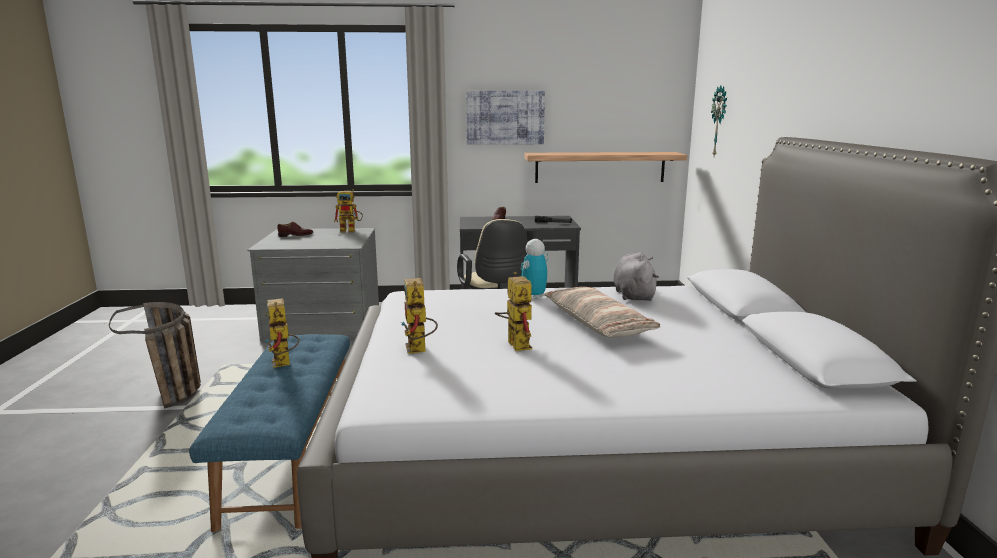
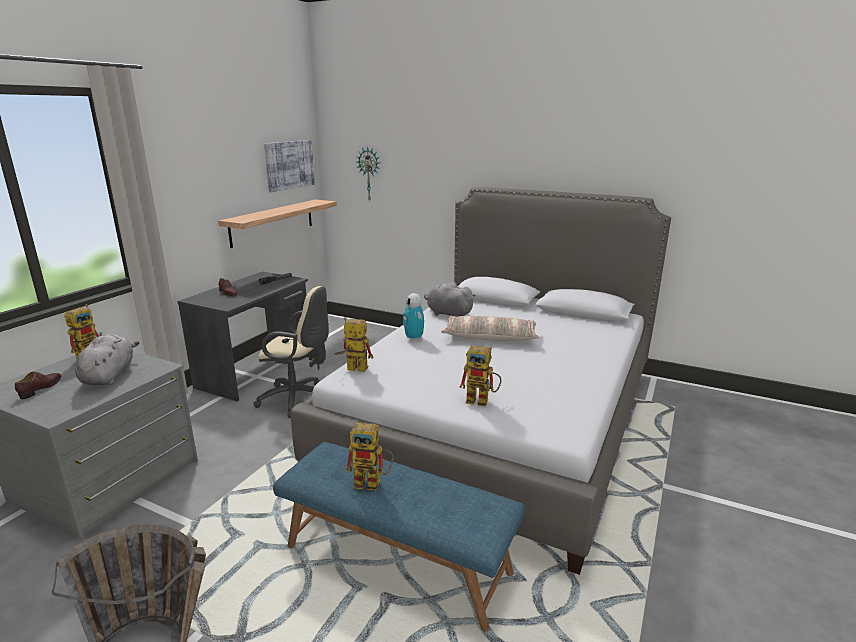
camera: 60 degrees left, 5 degrees up
picture [466,91,545,145] -> picture moved to [264,140,315,192]
toy robot [495,272,532,351] -> toy robot moved to [335,317,373,372]
none -> grey plush toy [75,334,140,385]

